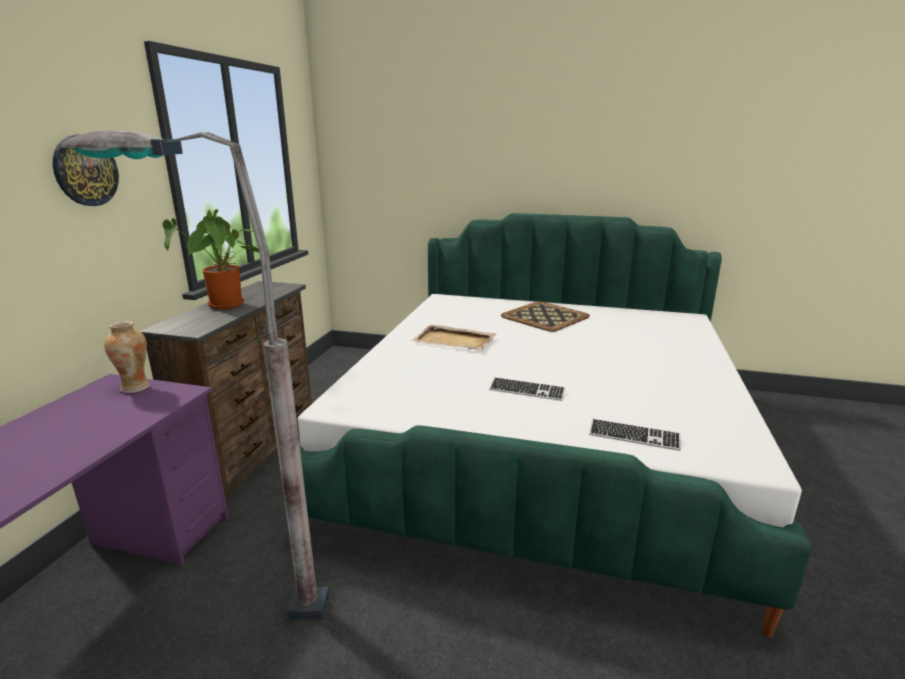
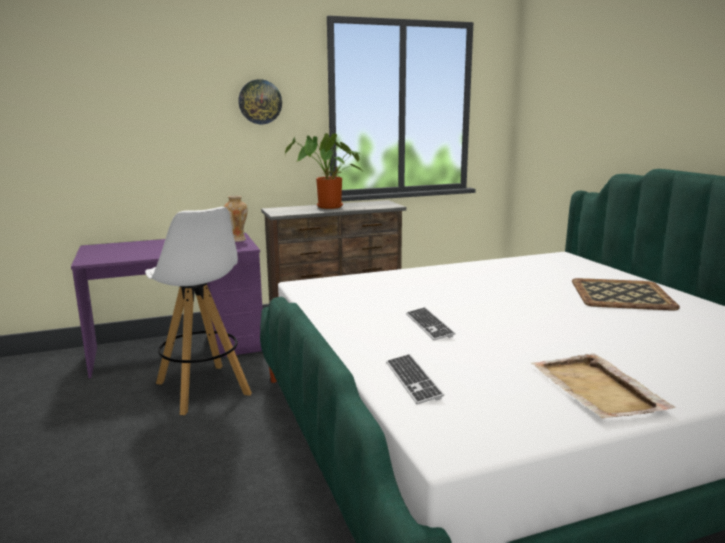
camera: 55 degrees right, 5 degrees down
grey floor lamp [61,130,329,619] -> white stool [145,207,252,415]
beige tray [411,325,497,349] -> beige tray moved to [531,353,676,418]

